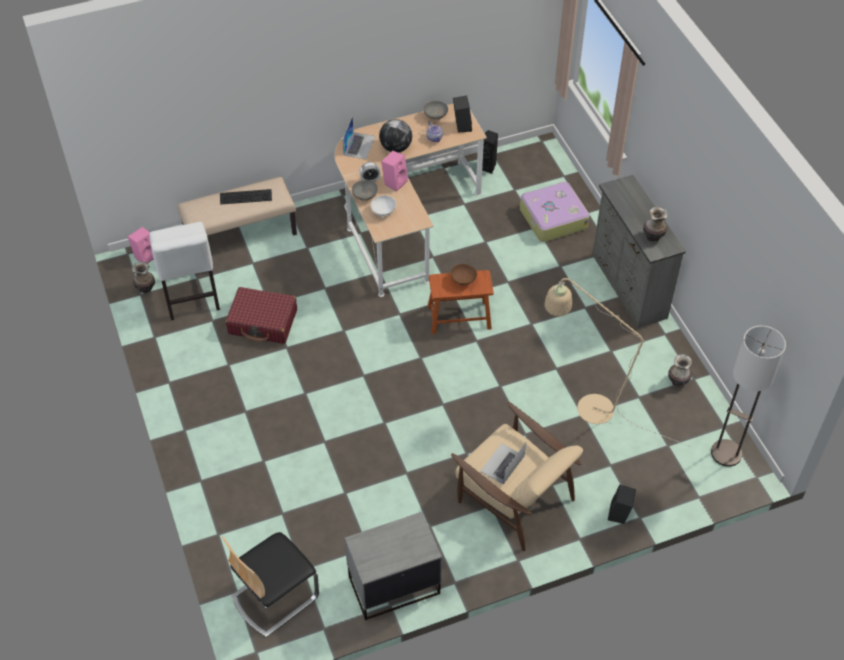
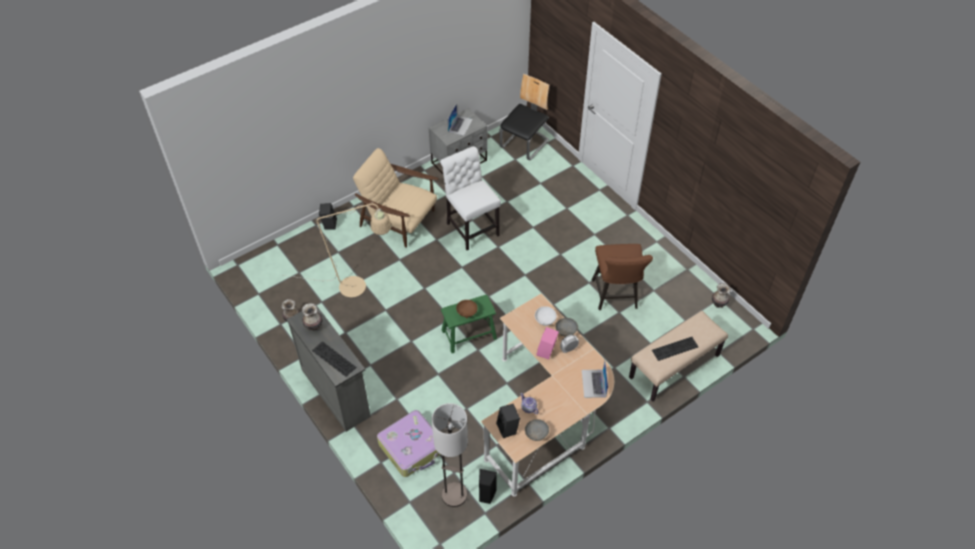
camera: 165 degrees right, 0 degrees up
pink speaker [128,227,154,263] -> none
white chair [149,222,220,320] -> white chair moved to [440,146,501,250]
red suitcase [226,287,297,344] -> brown chair [592,244,653,310]
globe [379,119,412,153] -> none
brown stool [428,270,494,334] -> green stool [441,295,497,353]
laptop [480,442,526,485] -> laptop moved to [447,103,473,136]
floor lamp [711,326,786,467] -> floor lamp moved to [432,403,468,507]
none -> keyboard [312,341,356,377]

